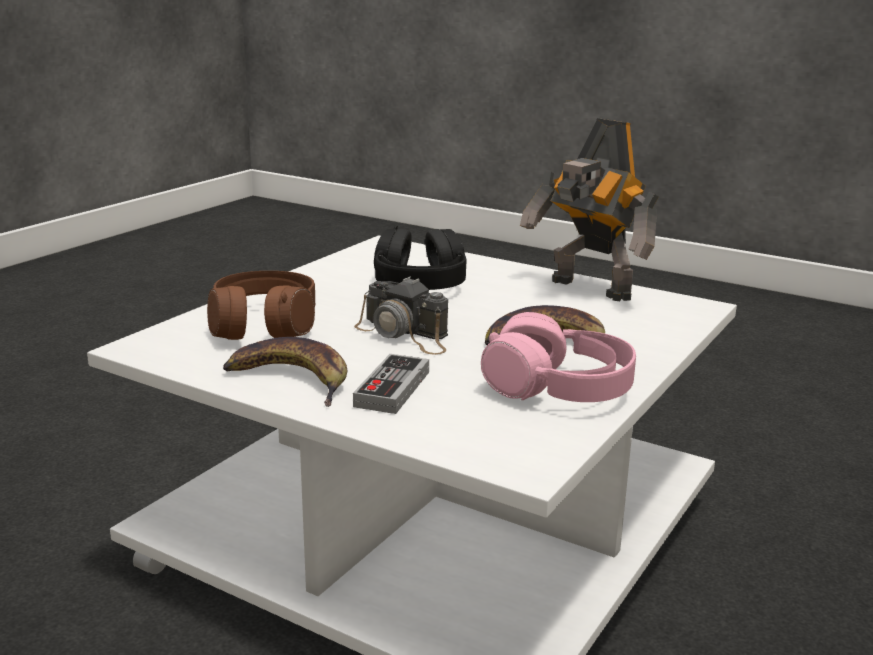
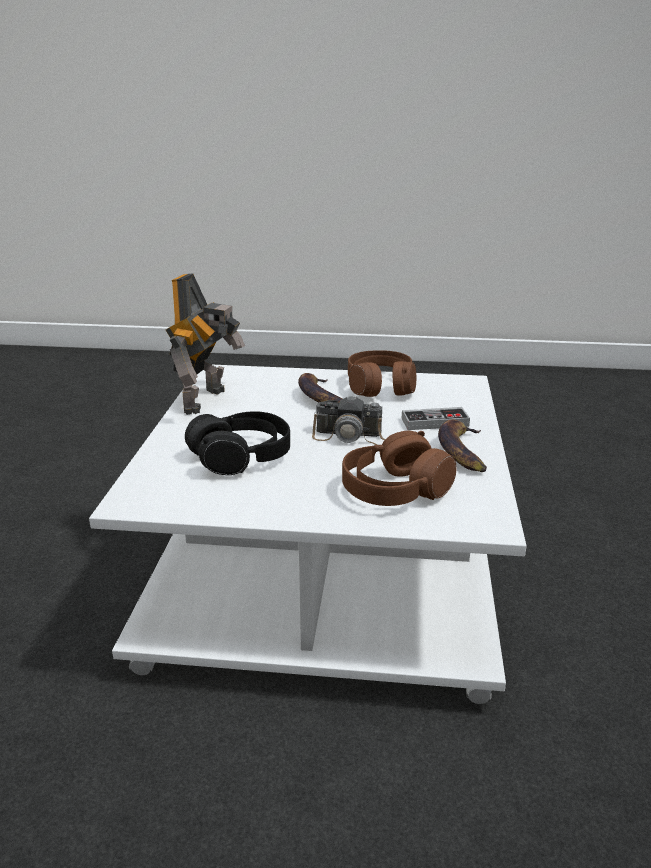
camera: 115 degrees left, 5 degrees up
camera [354,277,448,355] -> camera turned 90 degrees clockwise [312,395,385,445]
pink headphones [481,312,636,402] -> brown headphones [348,350,416,397]

